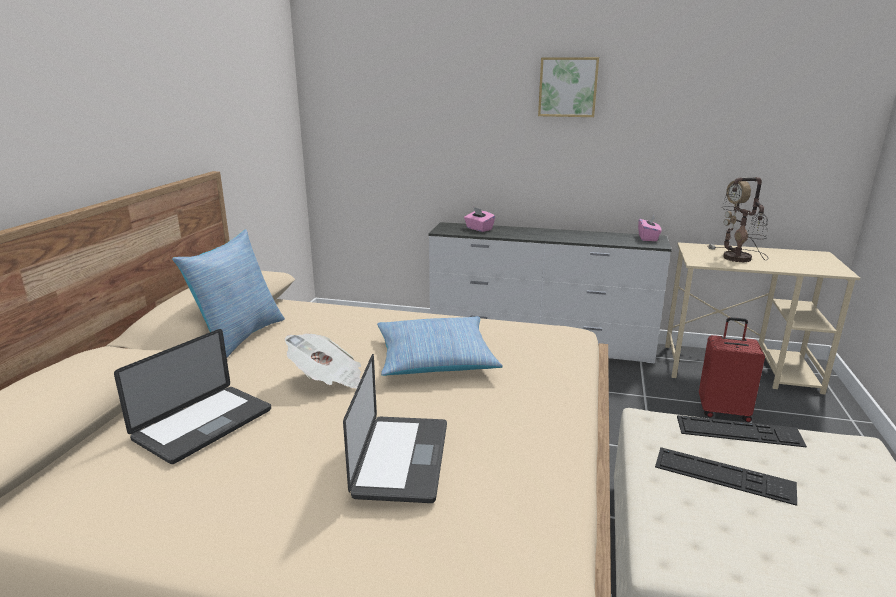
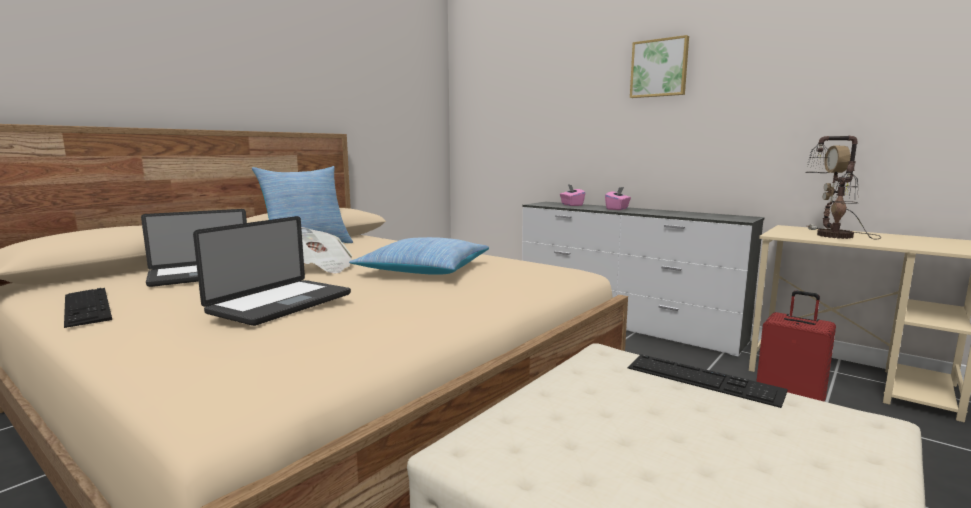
camera: 25 degrees right, 10 degrees down
pink tissue box [638,215,661,241] -> pink tissue box moved to [605,187,631,210]
keyboard [655,447,797,506] -> keyboard moved to [64,288,112,328]

